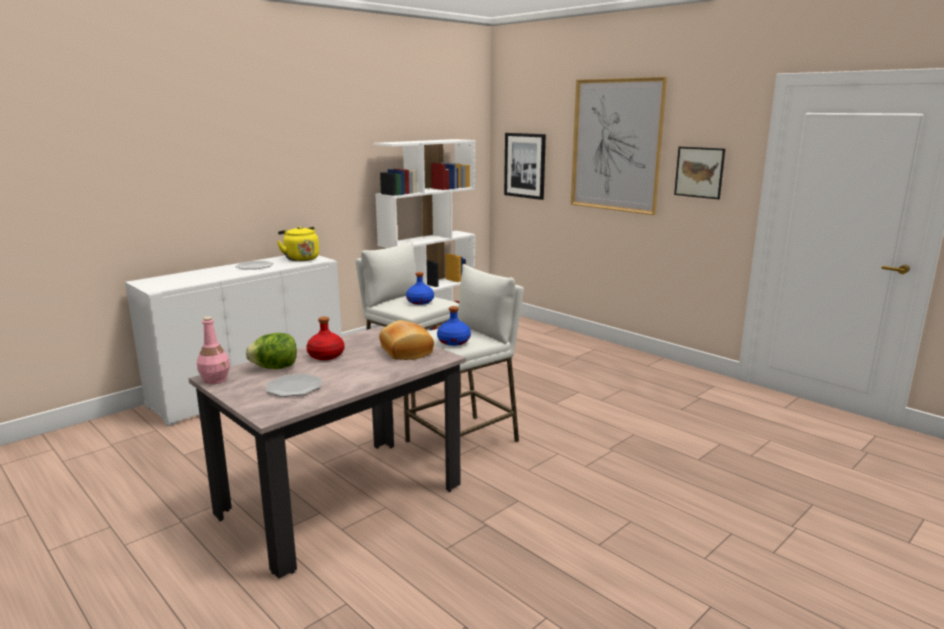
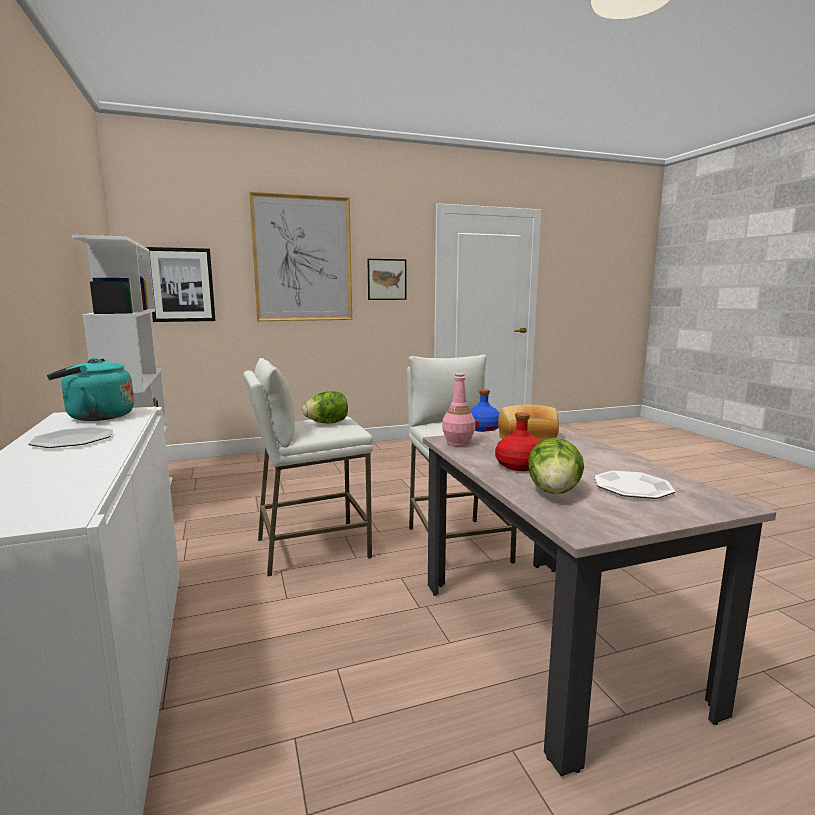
camera: 65 degrees left, 5 degrees down
pink bottle [197,316,230,384] -> pink bottle moved to [442,373,475,446]
yellow kettle [277,226,319,261] -> turquoise kettle [47,358,134,421]
blue bottle [406,272,434,305] -> lettuce [303,391,348,424]

